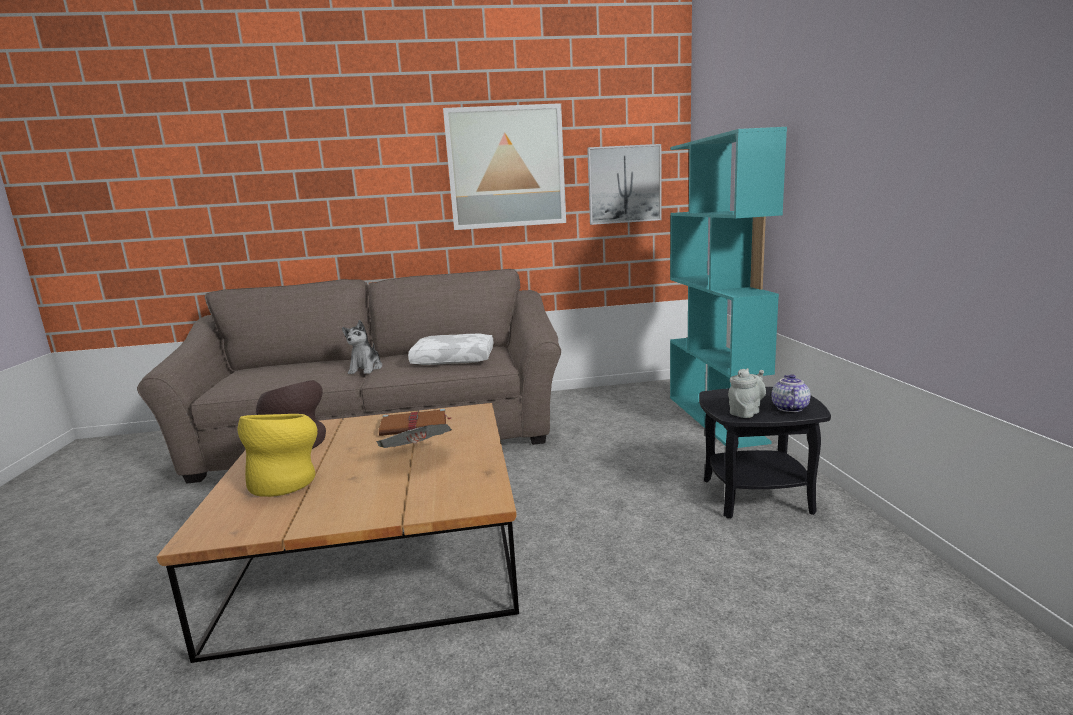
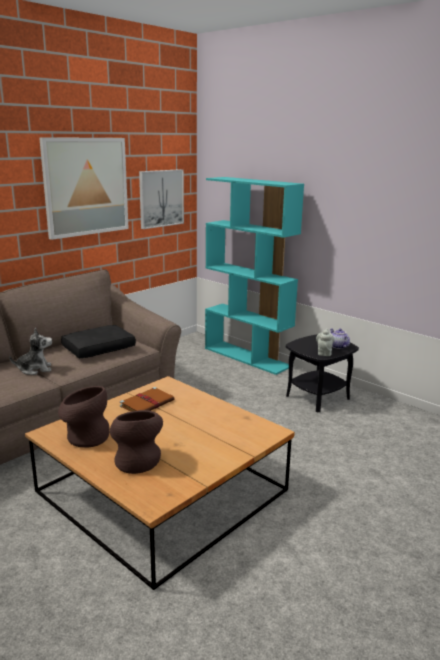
camera: 40 degrees left, 5 degrees up
yellow vase [238,414,318,497] -> brown vase [110,410,163,474]
plush toy [342,320,383,374] -> plush toy turned 75 degrees counterclockwise [9,328,52,375]
newspaper [376,424,452,448] -> none
white pillow [408,334,494,365] -> black pillow [61,325,136,358]

